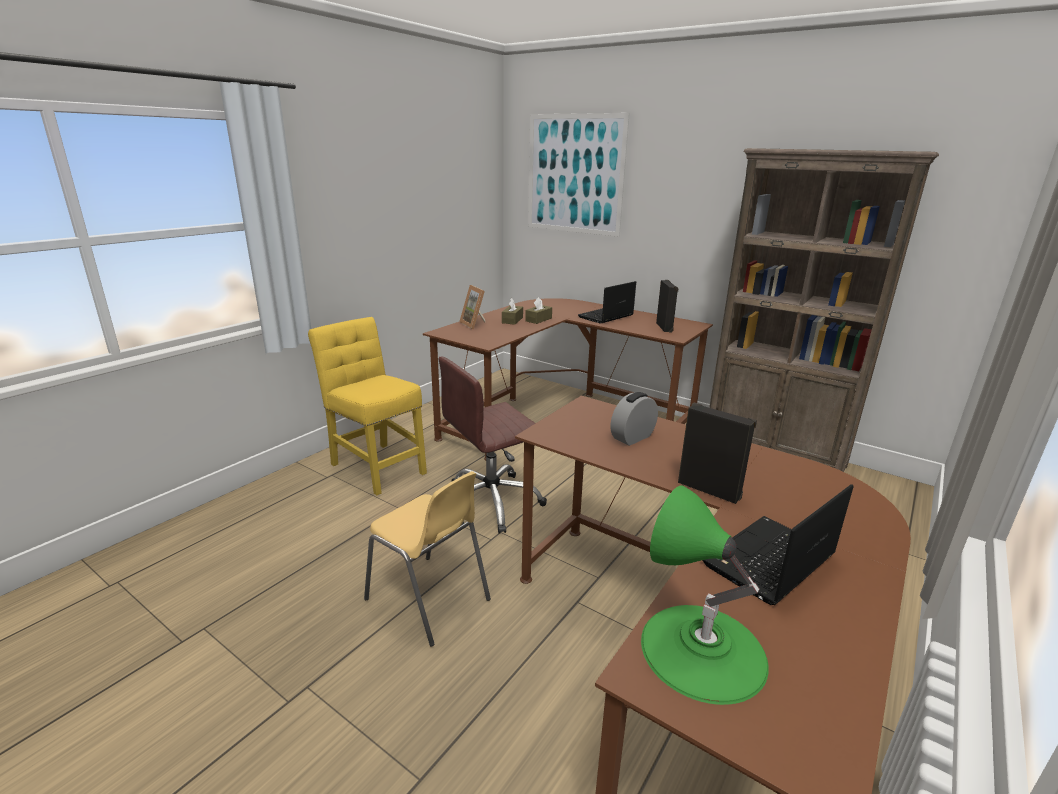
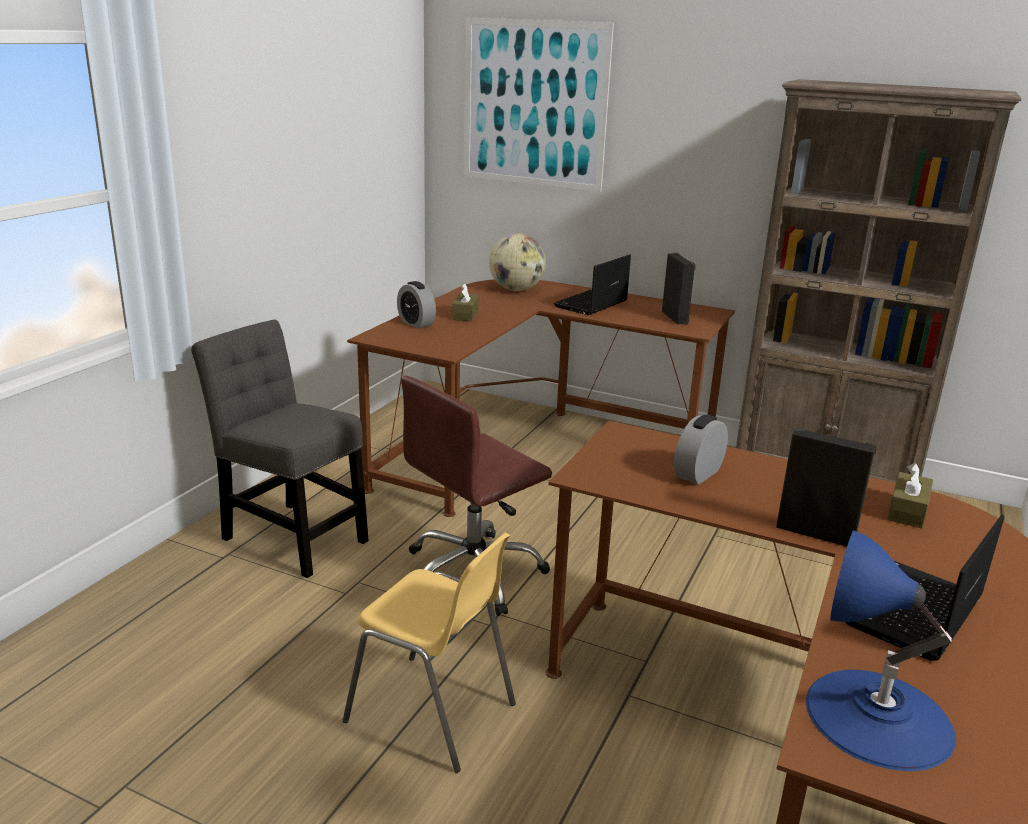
camera: 10 degrees left, 0 degrees up
yellow chair [308,317,427,495] -> grey chair [191,319,369,578]
picture frame [459,285,485,329] -> alarm clock [397,281,436,328]
brown tissue box [525,297,552,324] -> brown tissue box moved to [887,463,933,528]
green table lamp [641,485,769,705] -> blue table lamp [806,530,956,771]
none -> globe [489,233,546,291]

